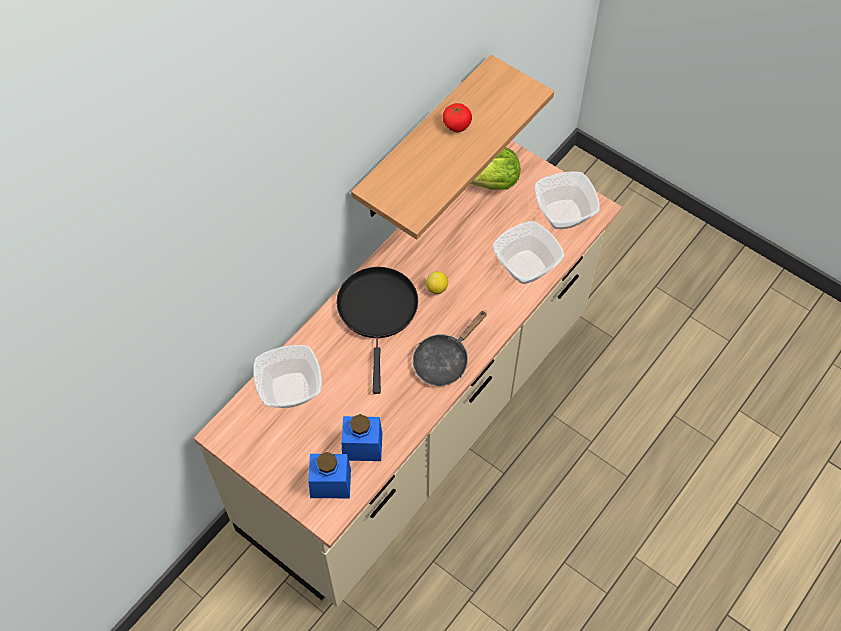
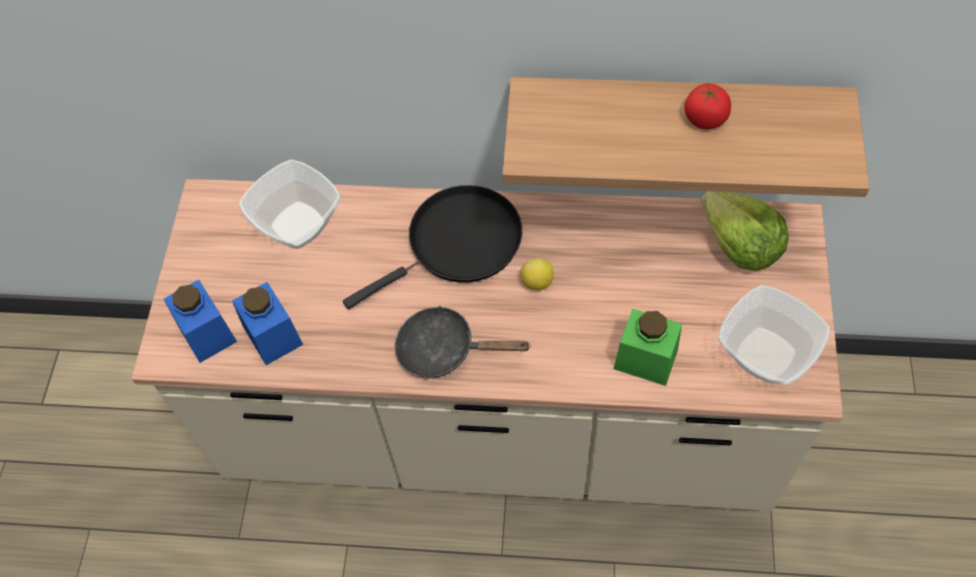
camera: 60 degrees right, 0 degrees up
bowl [492,221,564,284] -> green jar [614,309,682,386]

